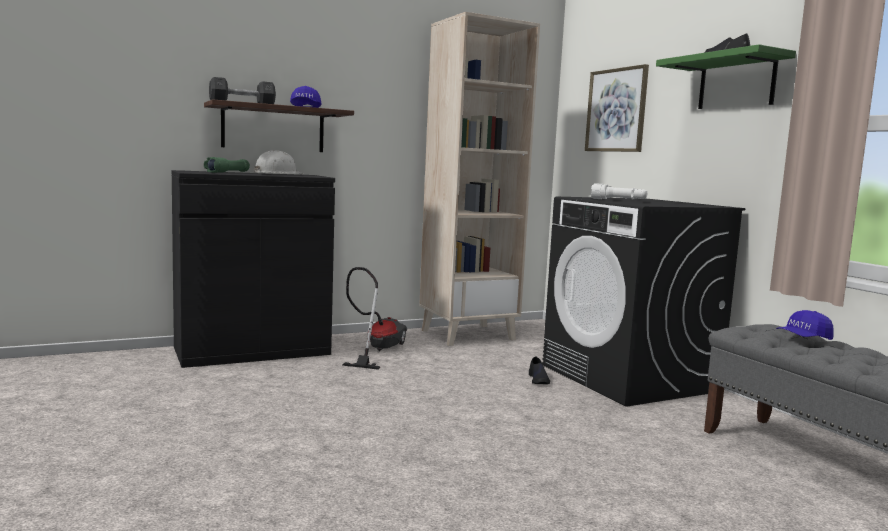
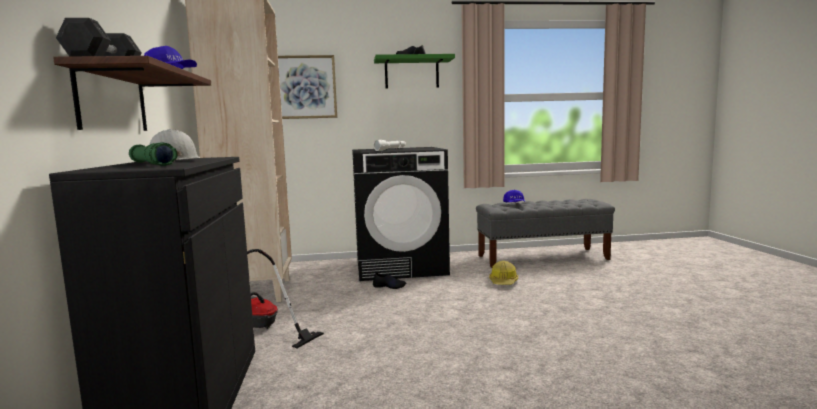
camera: 70 degrees left, 0 degrees up
none -> hard hat [489,261,518,285]

